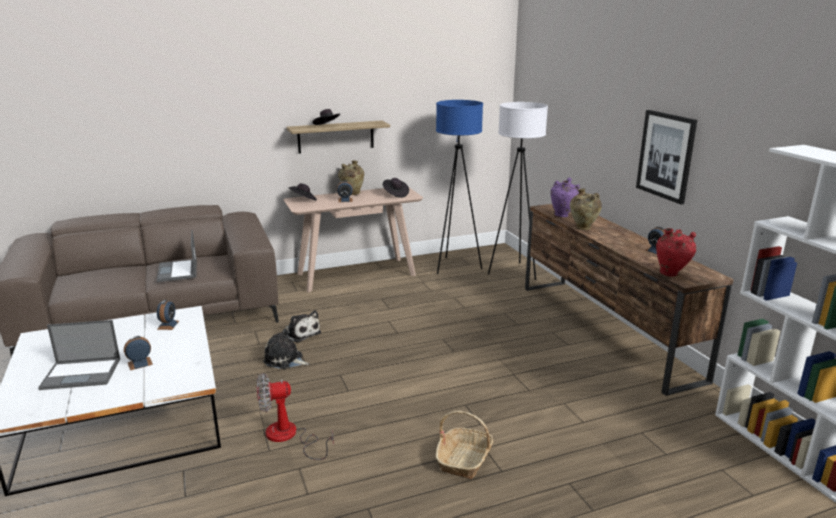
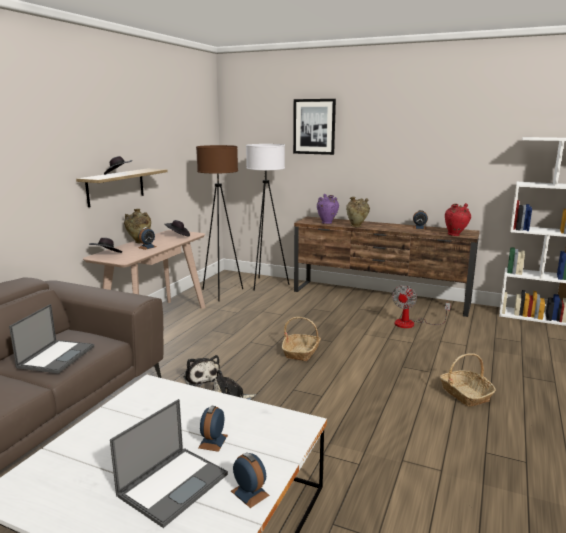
camera: 45 degrees left, 5 degrees down
laptop [157,230,197,282] -> laptop turned 105 degrees counterclockwise [9,304,94,373]
alarm clock [157,300,179,330] -> alarm clock moved to [231,452,269,508]
fan [257,373,334,460] -> fan moved to [392,285,451,328]
plush toy [285,310,321,343] -> plush toy turned 60 degrees clockwise [184,355,220,387]
blue floor lamp [436,100,483,274] -> brown floor lamp [196,145,243,301]
picture [636,110,697,204] -> picture moved to [293,99,336,155]
none -> basket [282,317,321,361]

